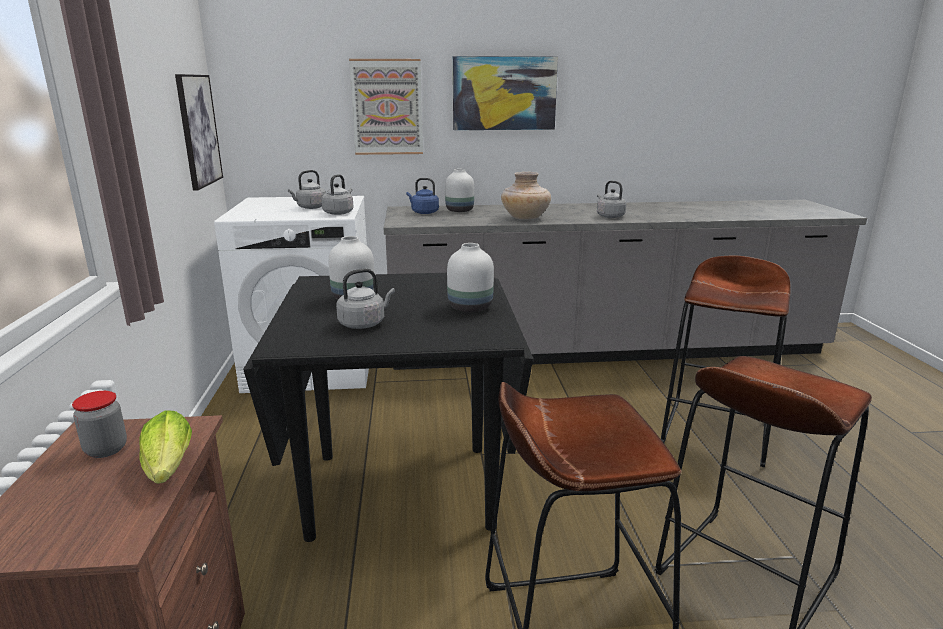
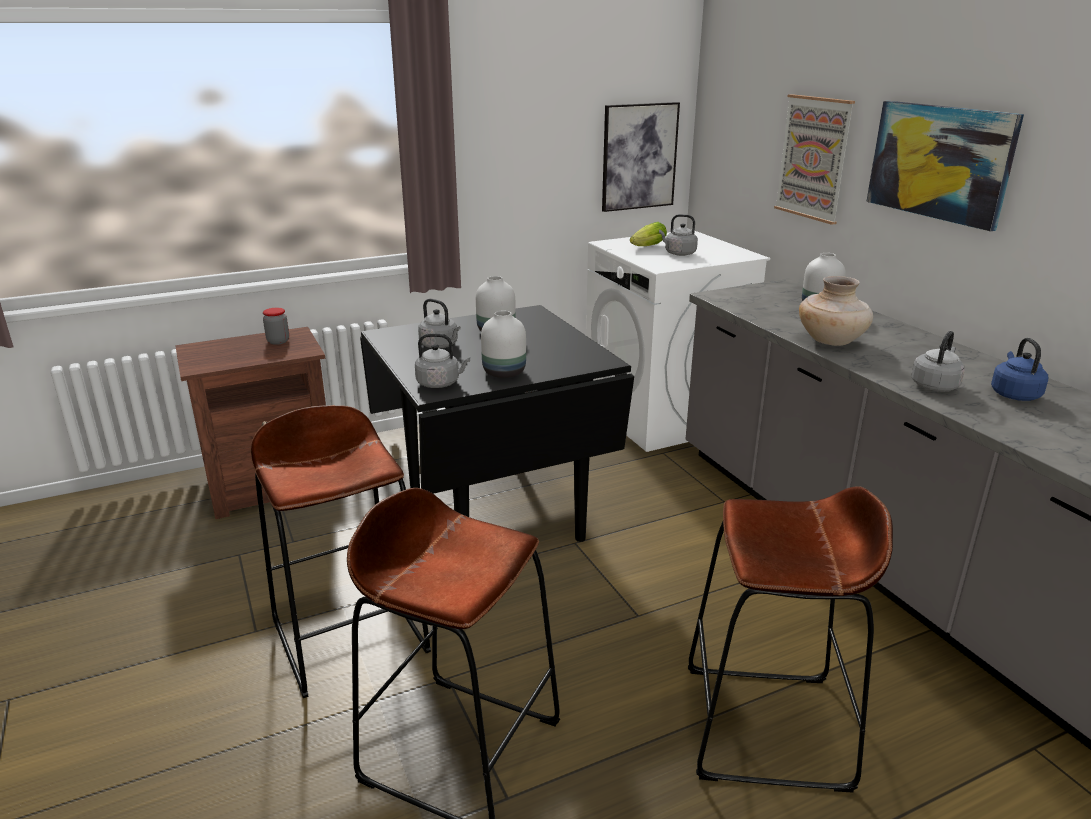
camera: 70 degrees right, 5 degrees up
lettuce [139,410,192,484] -> lettuce moved to [630,222,667,246]
grey kettle [321,174,353,215] -> grey kettle moved to [415,333,470,388]
blue kettle [406,178,439,214] -> blue kettle moved to [991,338,1048,401]

